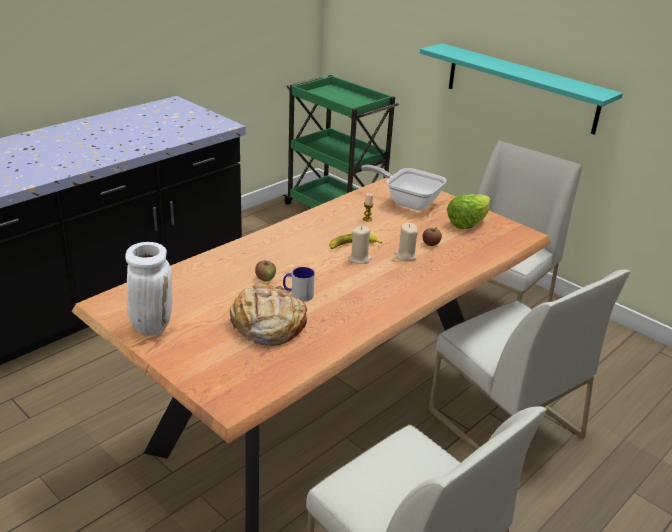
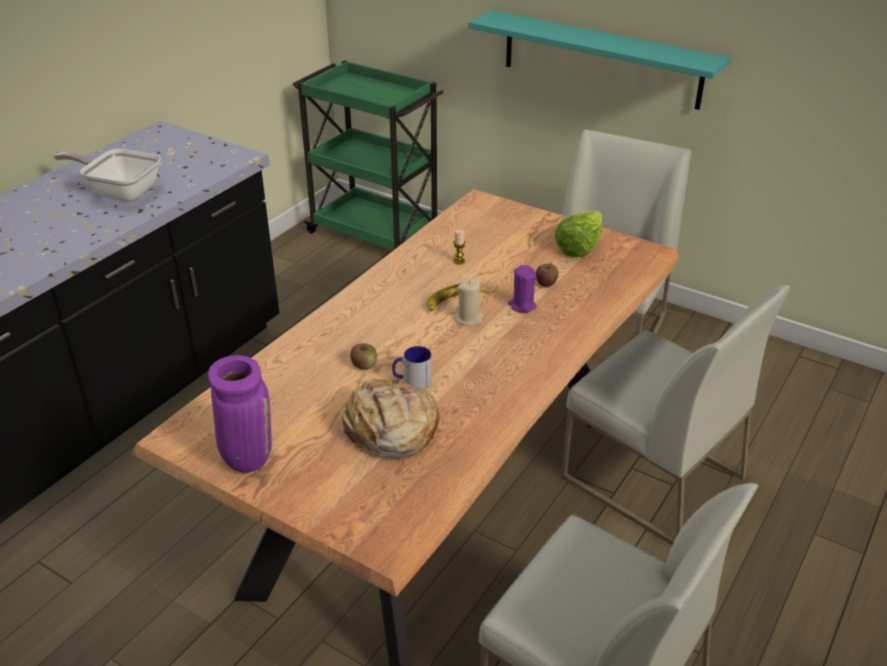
camera: 10 degrees left, 5 degrees up
white vase [125,242,172,336] -> purple vase [208,355,272,473]
frying pan [361,165,447,211] -> frying pan moved to [54,149,161,202]
beige candle [395,223,418,262] -> purple candle [508,265,537,313]

